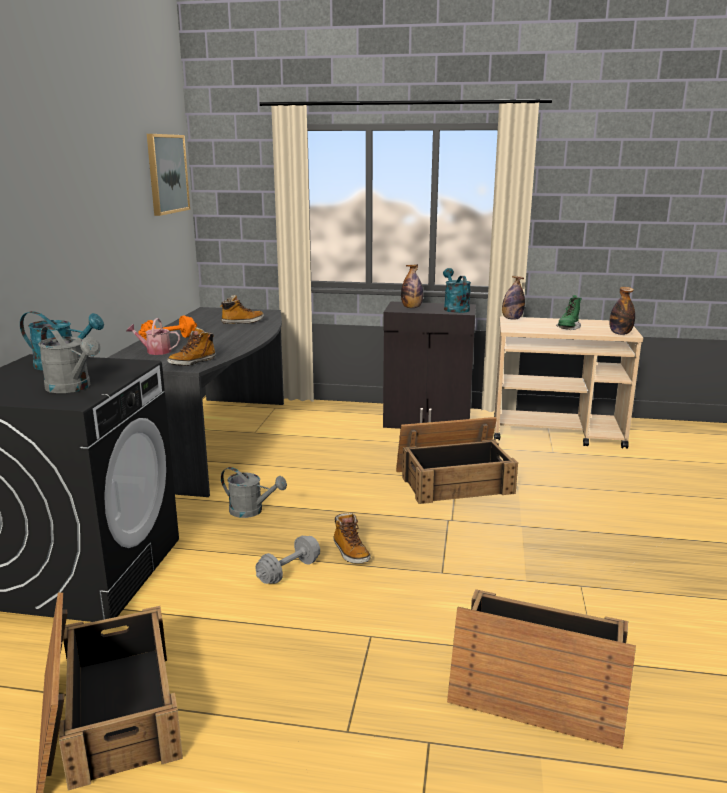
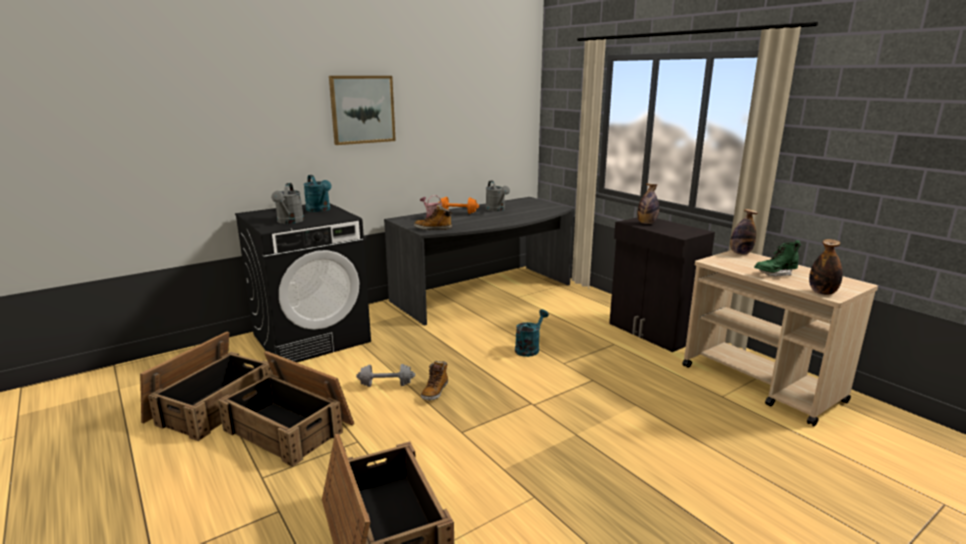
camera: 45 degrees right, 0 degrees up
picture [147,134,190,216] -> picture moved to [329,76,396,145]
boot [220,295,264,324] -> none
grey watering can [221,467,287,518] -> grey watering can moved to [486,181,510,211]
crate [396,417,518,504] -> crate moved to [218,351,354,467]
turquoise watering can [443,268,471,313] -> turquoise watering can moved to [515,309,549,357]

